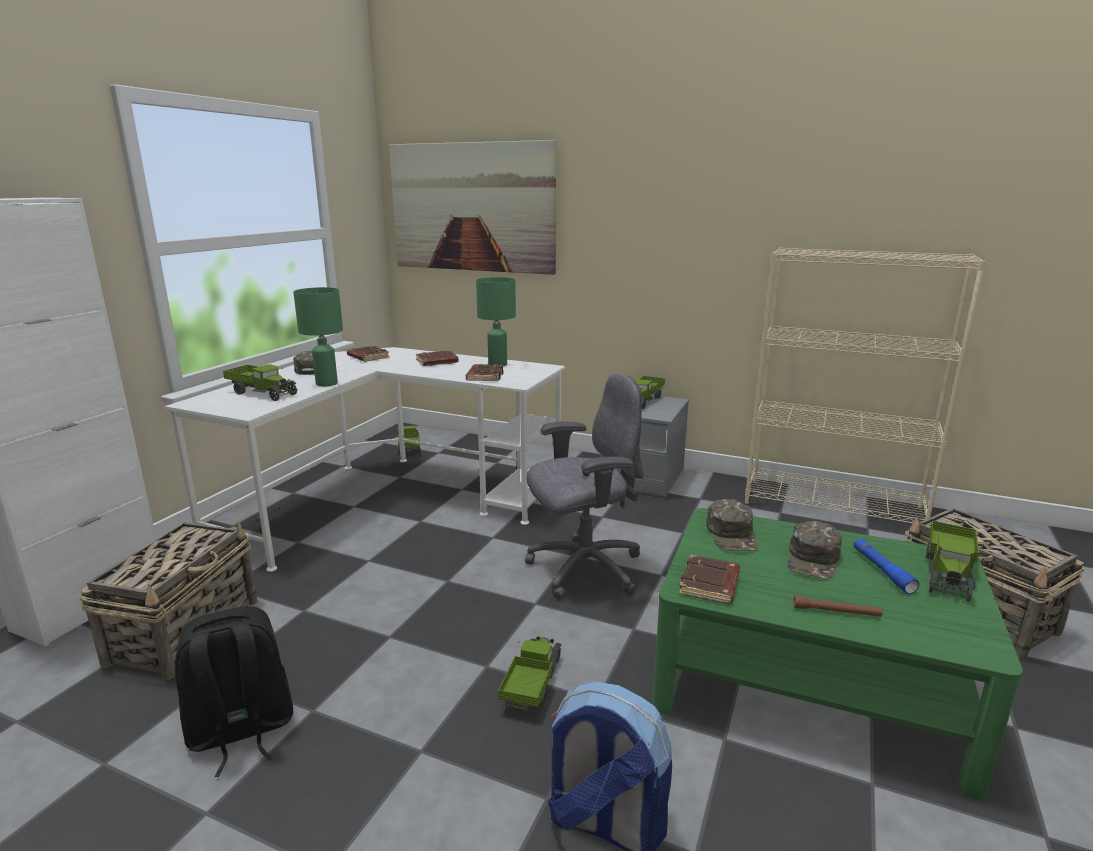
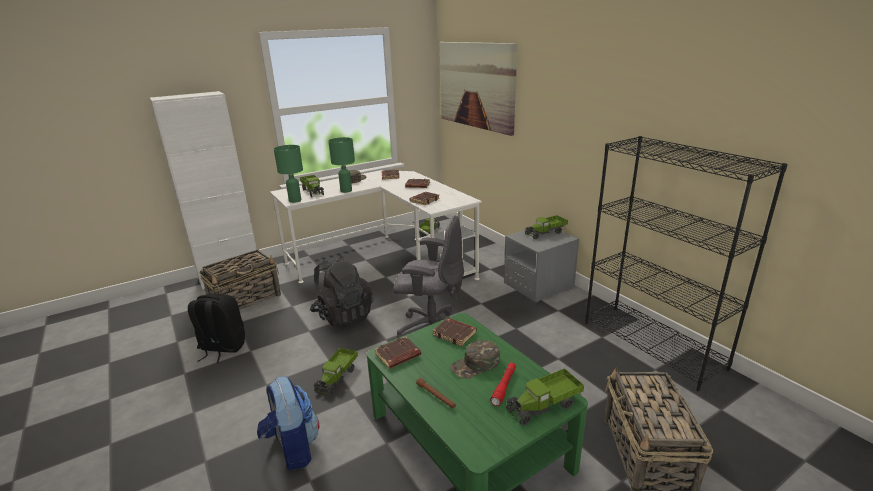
camera: 35 degrees right, 5 degrees up
green table lamp [476,277,516,366] -> green table lamp moved to [274,145,303,203]
toy truck [498,636,562,712] -> toy truck turned 150 degrees clockwise [314,348,358,395]
green cap [706,499,759,551] -> brown book [432,318,477,346]
beige bookcase [745,247,986,523] -> black bookcase [585,136,788,391]
blue flashlight [854,539,919,594] -> red flashlight [490,362,516,406]
none -> black backpack [310,255,373,329]

